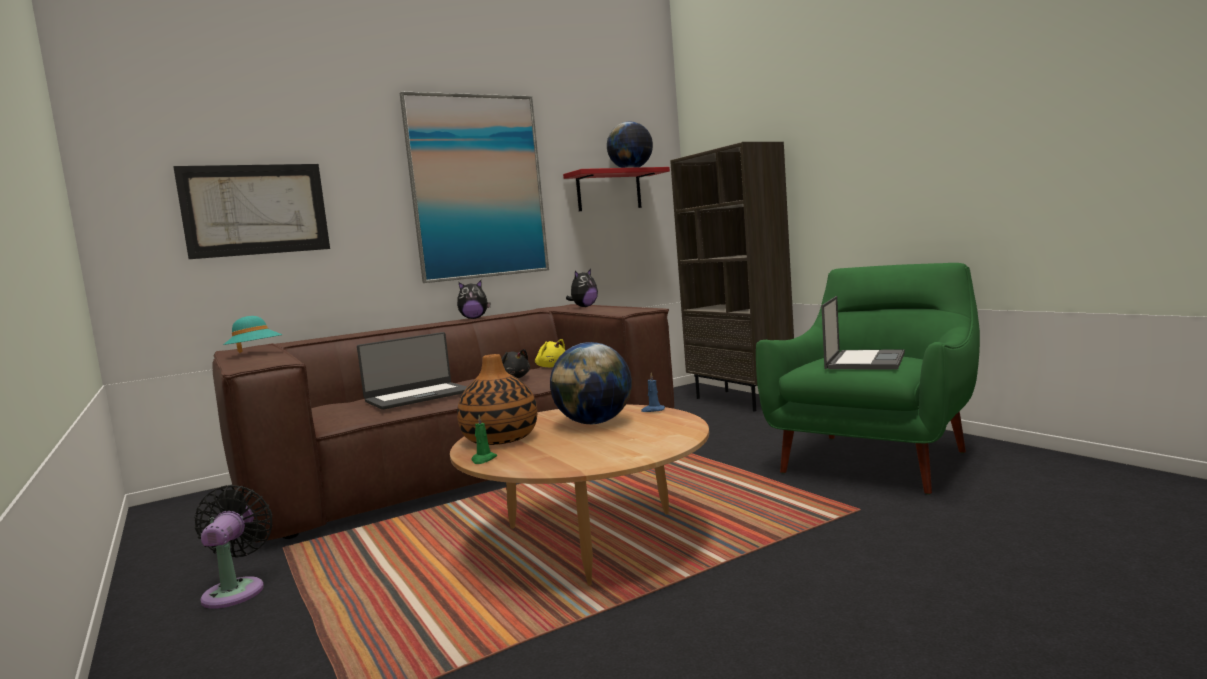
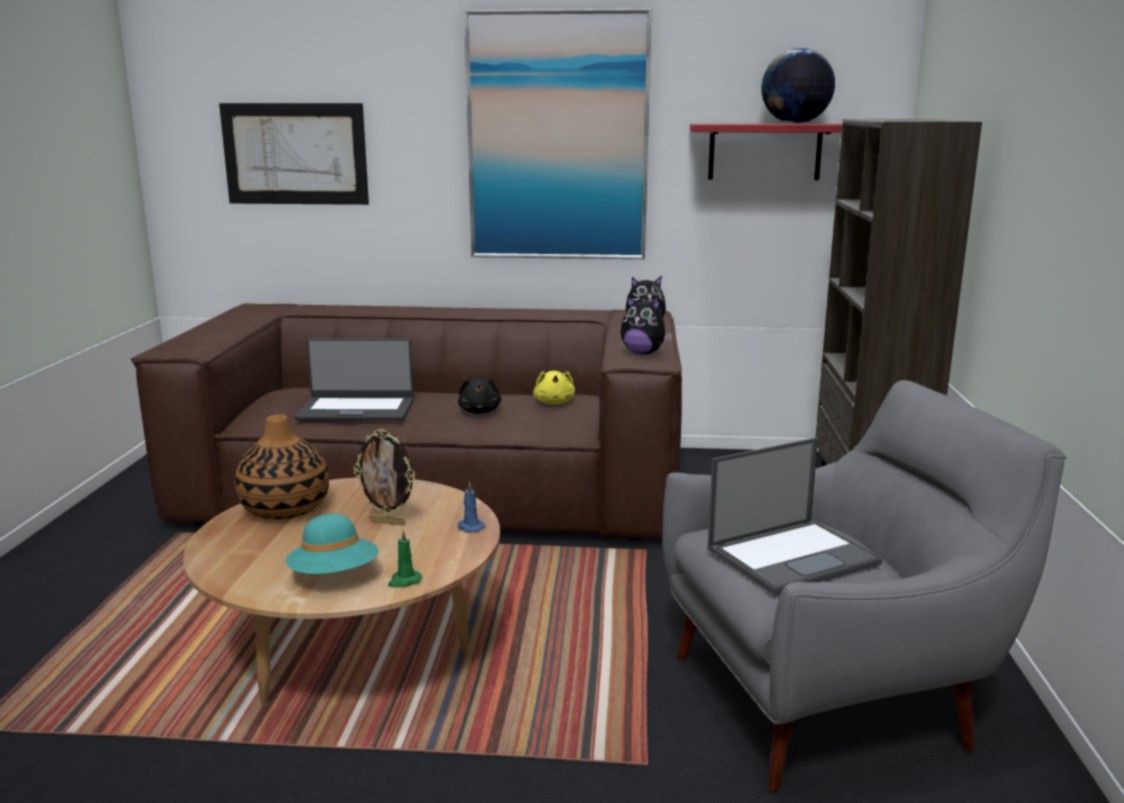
camera: 35 degrees right, 10 degrees up
black fan [194,485,272,609] -> none
turquoise hat [223,316,283,353] -> turquoise hat moved to [286,514,379,574]
plush toy [457,280,490,319] -> plush toy moved to [620,295,673,354]
green candle [471,415,497,464] -> green candle moved to [388,530,422,588]
globe [550,342,632,424] -> picture frame [353,429,415,525]
green armchair [756,263,980,495] -> grey armchair [663,380,1066,792]

